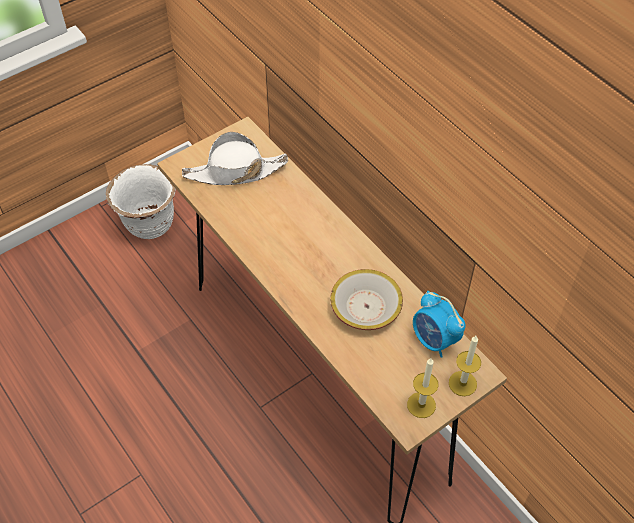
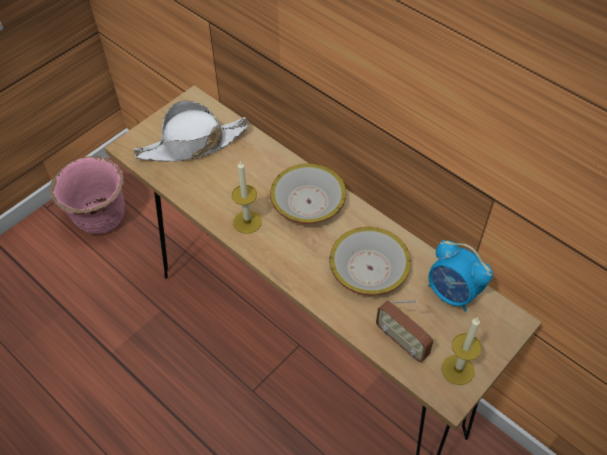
camera: 10 degrees left, 0 degrees up
white planter [106,164,176,239] -> pink planter [49,156,125,234]
candle [449,336,481,396] -> candle moved to [232,161,262,234]
none -> bowl [270,164,346,224]
none -> radio [376,300,434,362]

